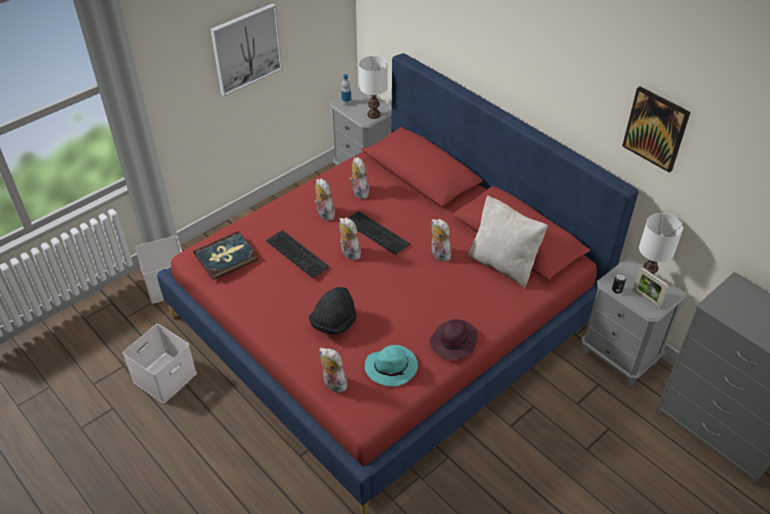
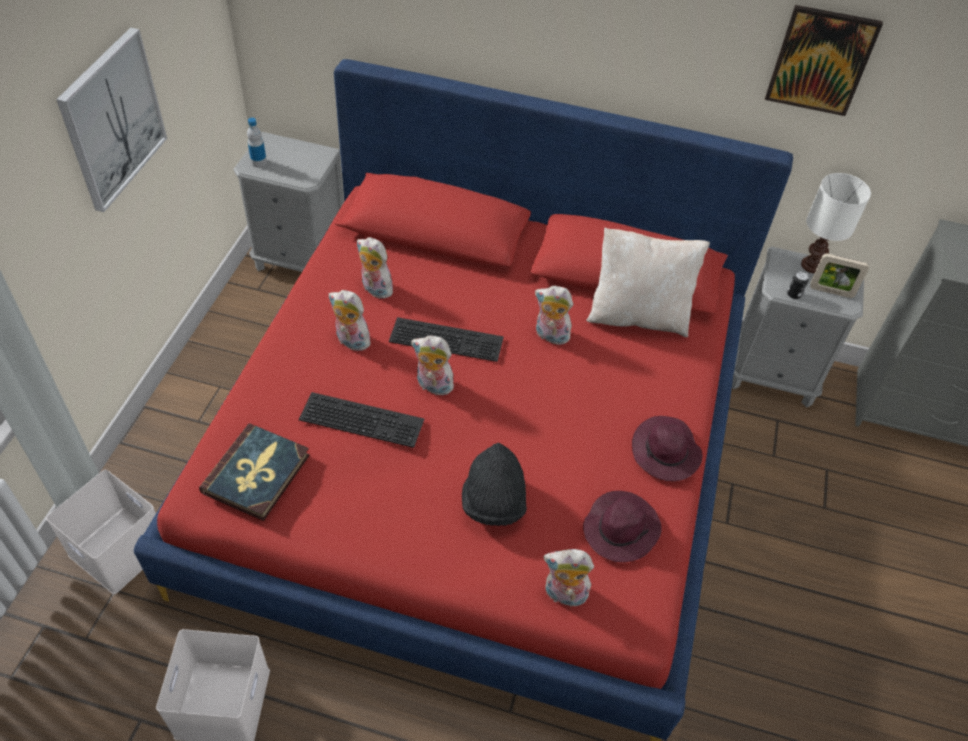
camera: 35 degrees left, 5 degrees up
white table lamp [359,56,388,119] -> none
turquoise hat [365,345,418,386] -> purple hat [583,491,662,562]

